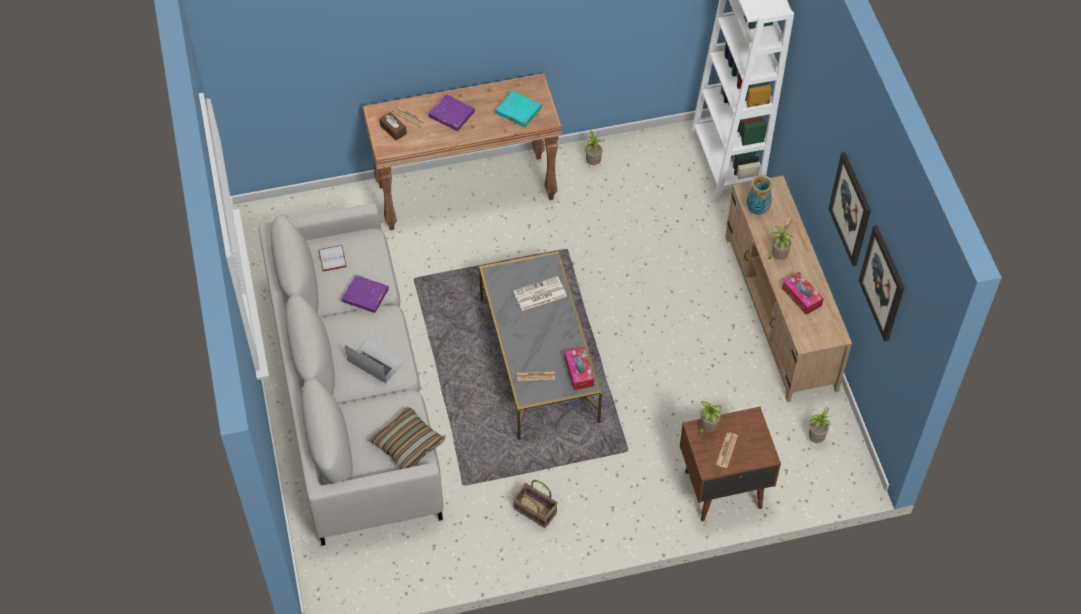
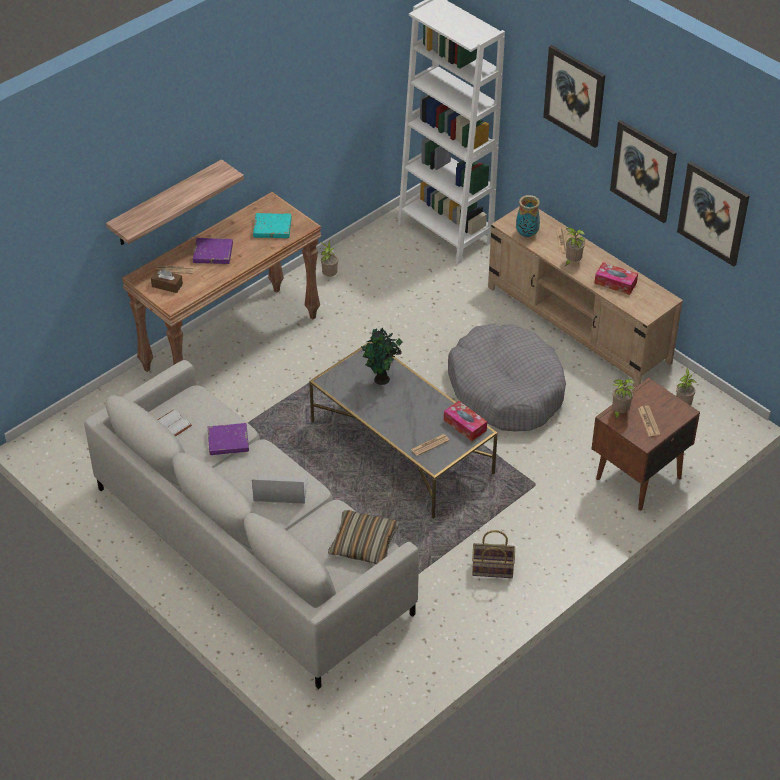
camera: 30 degrees left, 10 degrees down
newspaper [513,276,567,311] -> potted plant [361,327,403,385]
none -> shelf [106,159,244,245]
none -> grey dog bed [448,324,566,432]
none -> picture [543,45,605,148]

